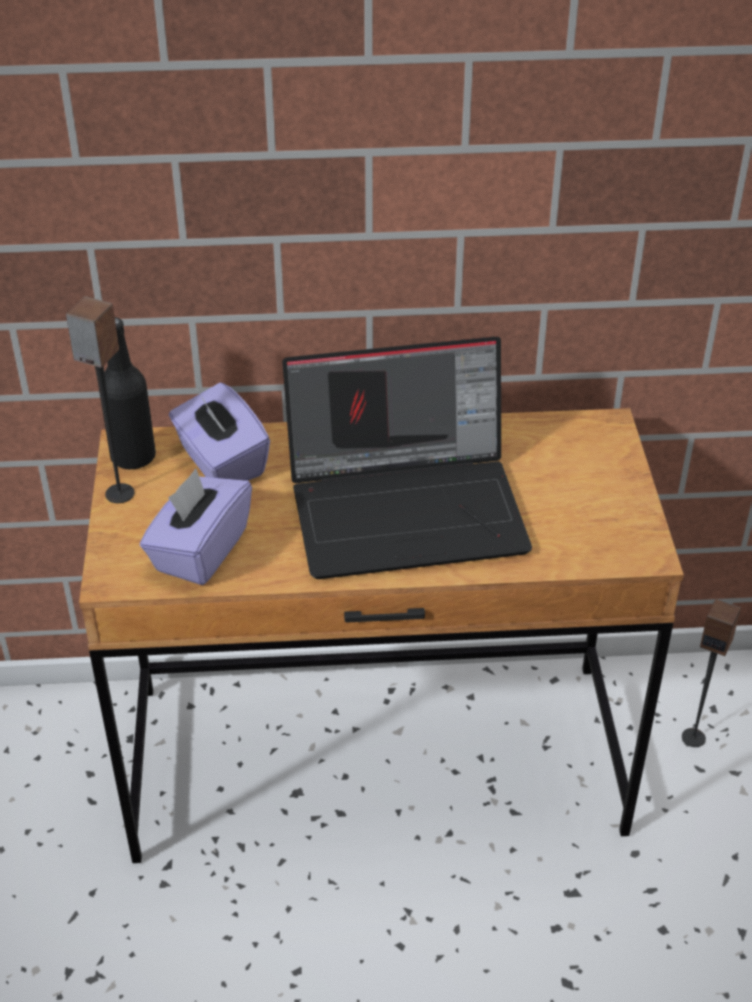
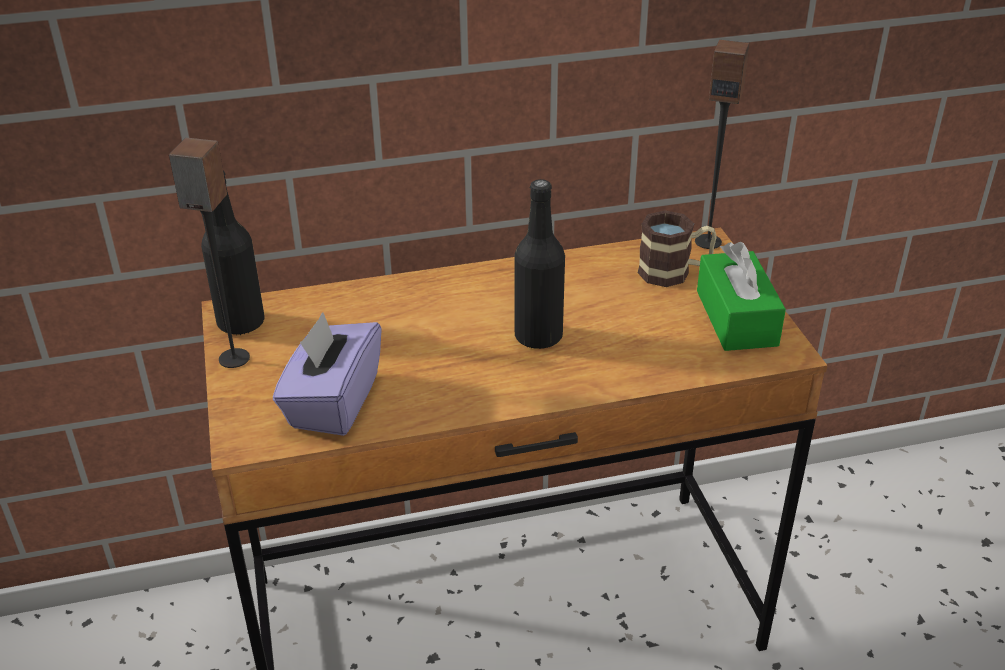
camera: 10 degrees left, 5 degrees down
purple tissue box [169,383,270,481] -> none
laptop [282,336,532,579] -> black bottle [515,179,565,349]
speaker [682,599,741,747] -> speaker moved to [695,40,749,249]
none -> mug [638,210,717,287]
none -> green tissue box [697,242,786,351]

